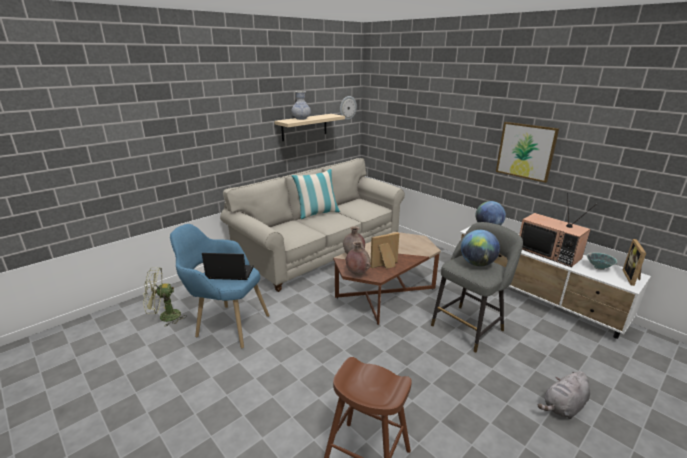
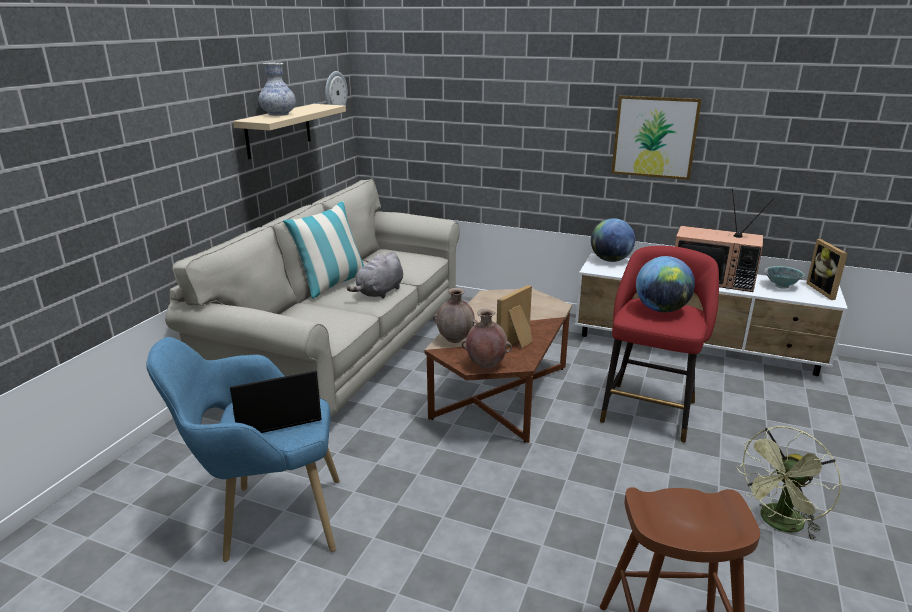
camera: 25 degrees left, 0 degrees up
green fan [143,267,187,327] -> green fan moved to [736,426,842,541]
grey stool [431,222,523,353] -> red stool [600,246,719,443]
grey plush toy [538,371,590,419] -> grey plush toy moved to [347,251,403,299]

